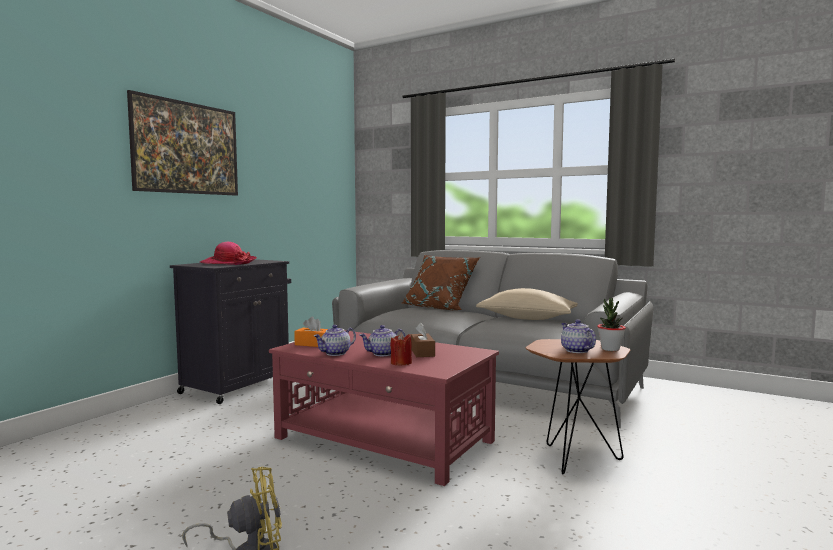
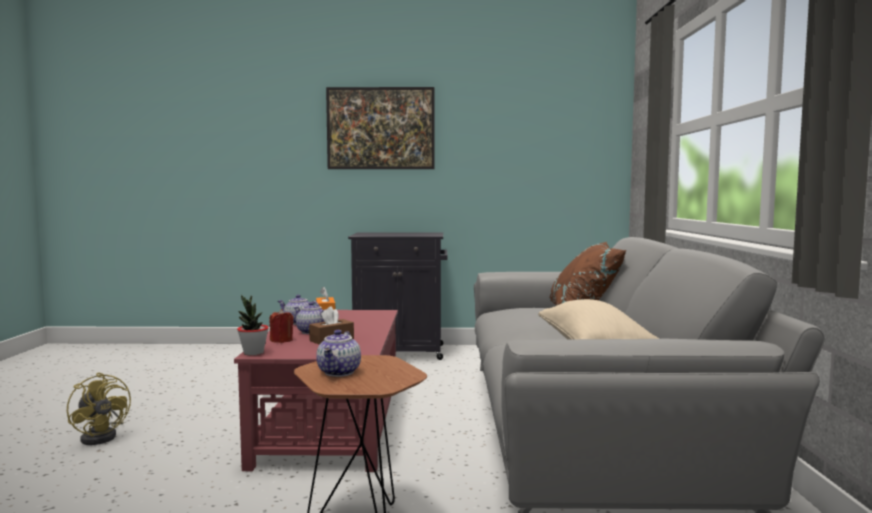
camera: 60 degrees right, 0 degrees up
hat [200,242,257,265] -> none
teapot [561,320,596,353] -> teapot turned 150 degrees clockwise [316,330,361,377]
potted plant [597,298,626,351] -> potted plant moved to [237,295,269,356]

